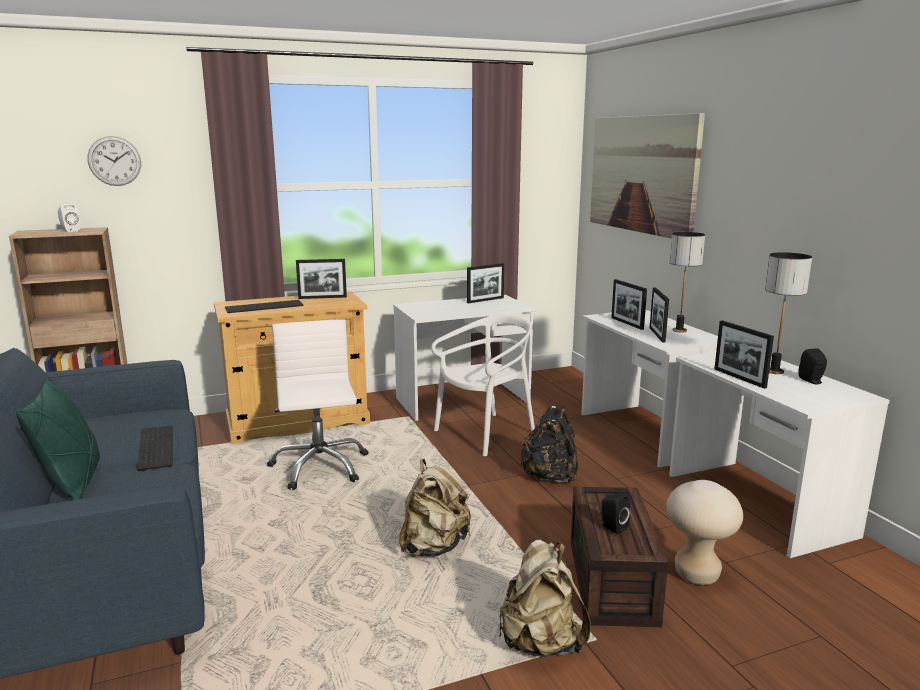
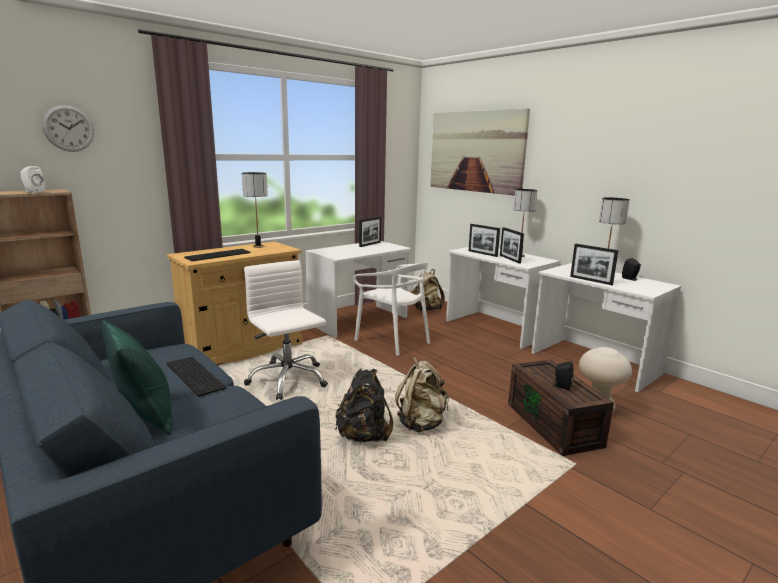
camera: 20 degrees left, 0 degrees up
picture frame [296,259,347,299] -> table lamp [242,172,268,248]
white chair [431,314,535,456] -> white chair turned 105 degrees clockwise [353,262,430,356]
beige backpack [499,540,591,657] -> beige backpack moved to [412,269,445,311]
black backpack [520,406,578,483] -> black backpack moved to [335,368,393,442]

